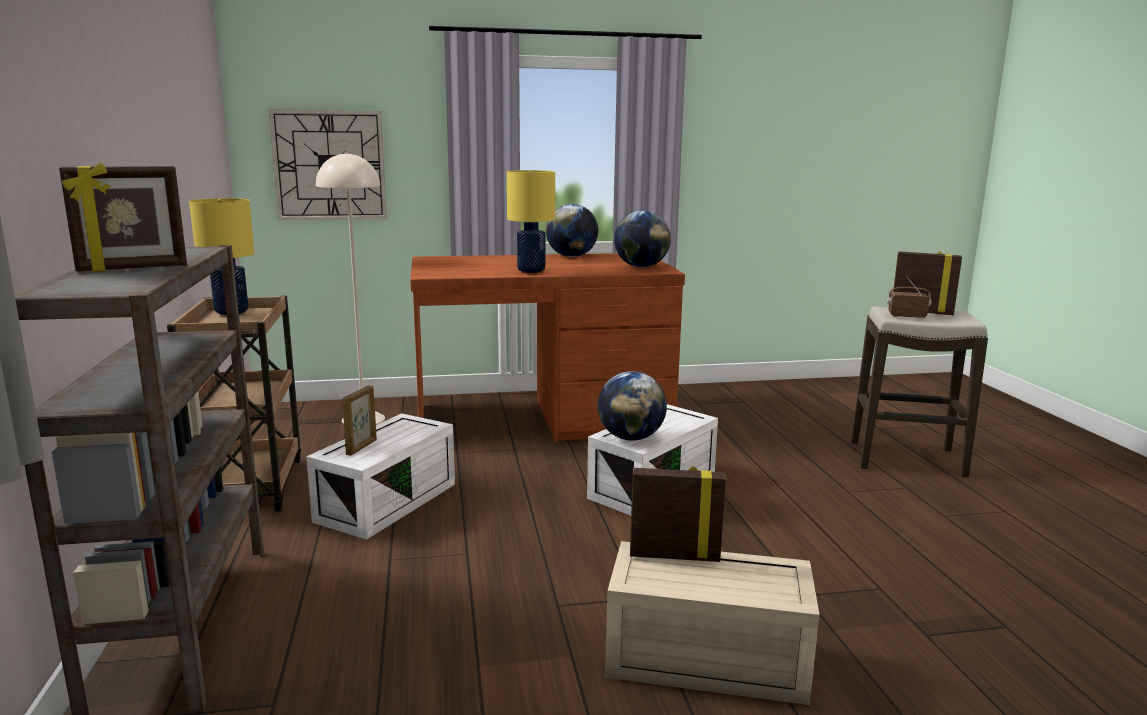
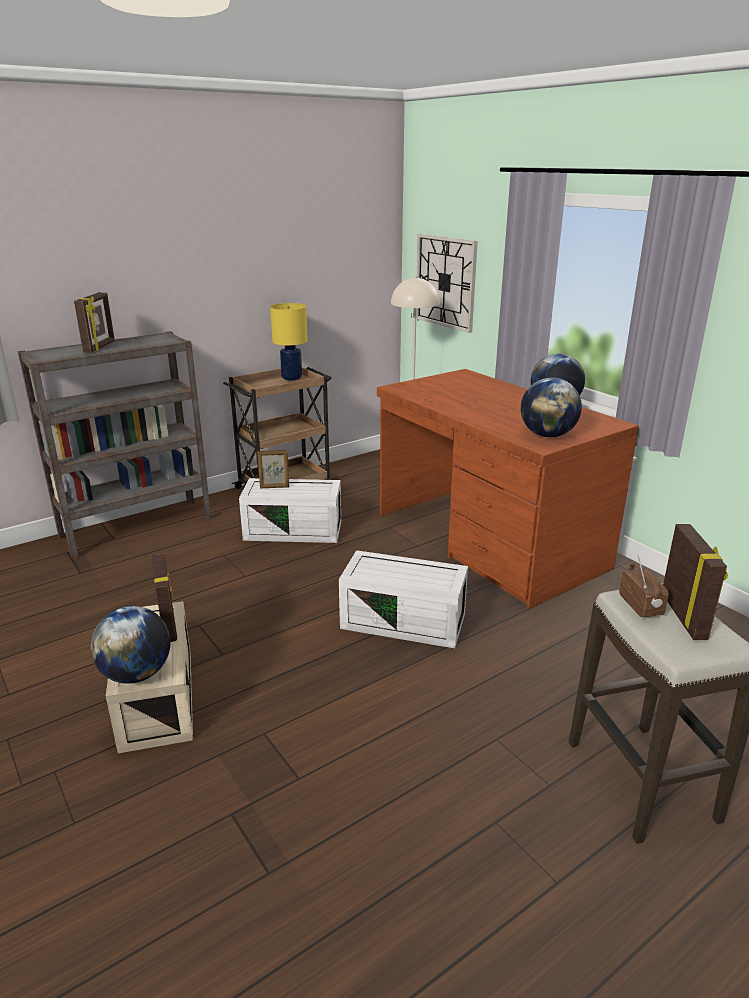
camera: 65 degrees right, 10 degrees up
picture frame [59,162,187,272] -> picture frame turned 120 degrees counterclockwise [74,292,115,353]
yellow table lamp [507,170,555,273] -> none
globe [598,371,667,441] -> globe moved to [90,606,171,684]

